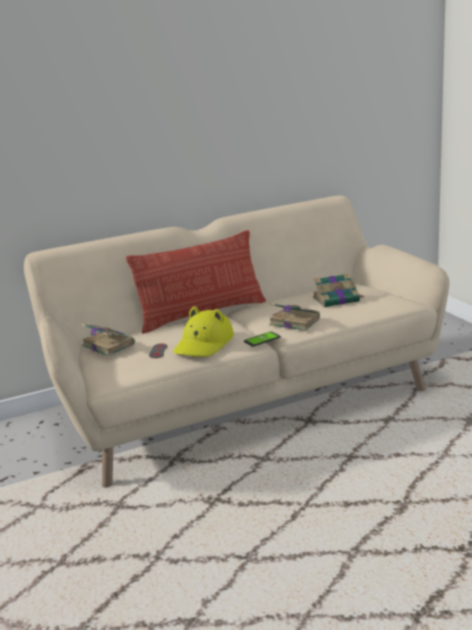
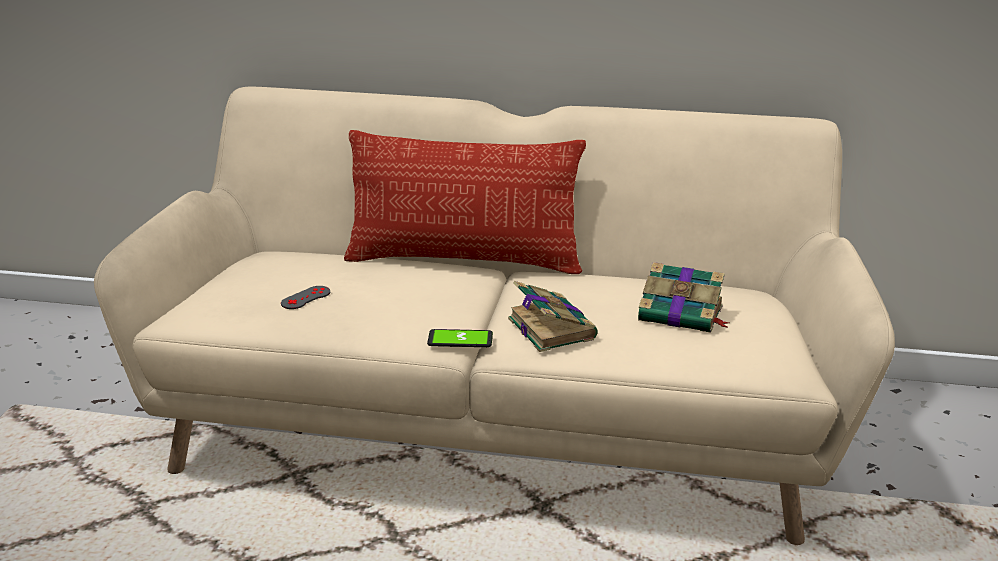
camera: 35 degrees right, 5 degrees up
book [82,324,135,356] -> none
yellow hat [173,306,234,357] -> none

